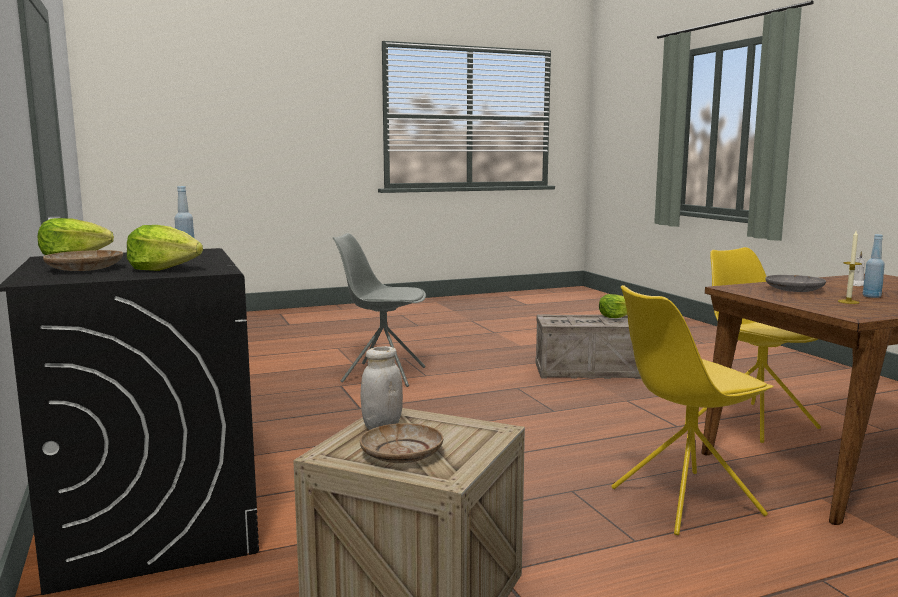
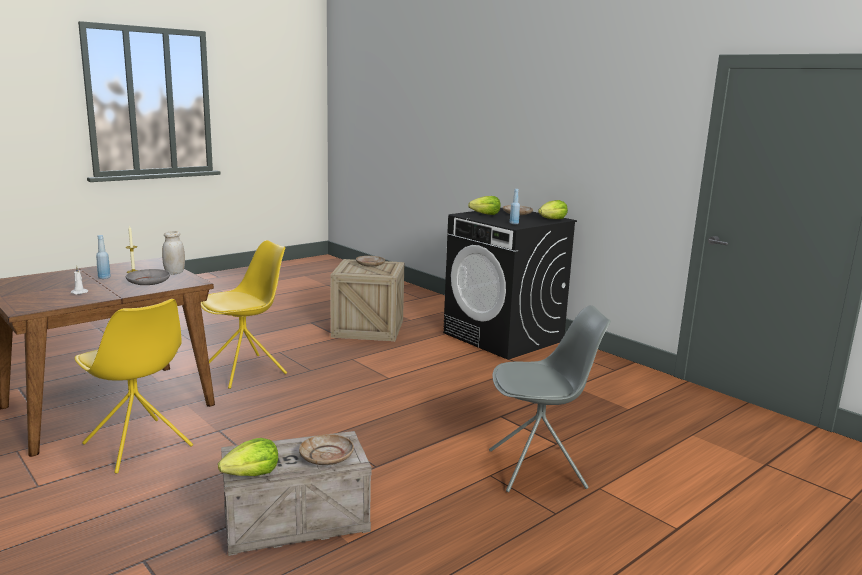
camera: 160 degrees right, 5 degrees up
white jar [360,346,403,430] -> white jar moved to [162,231,185,275]
none -> beige plate [299,434,354,465]

